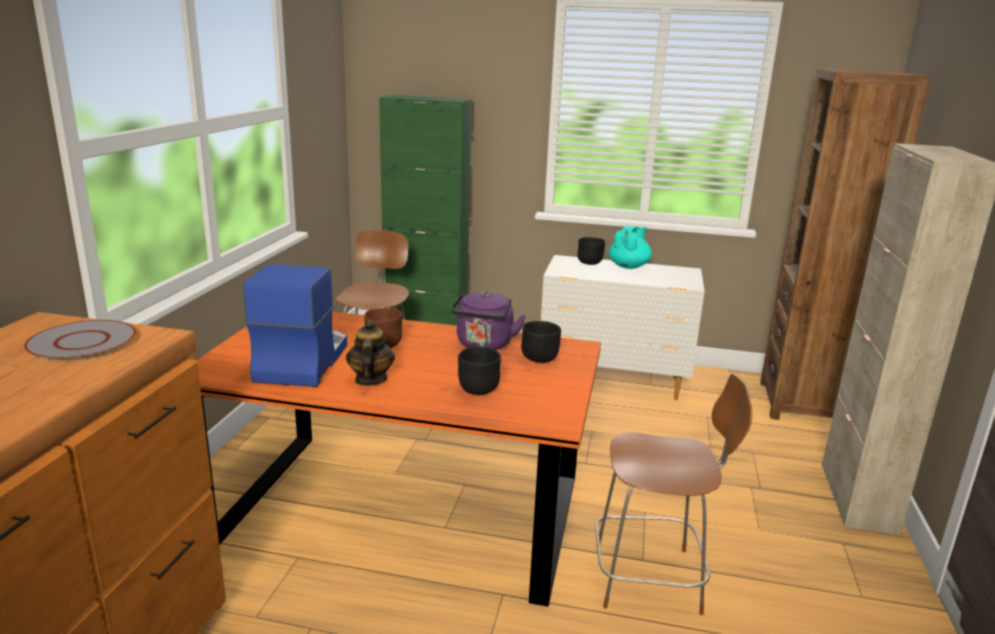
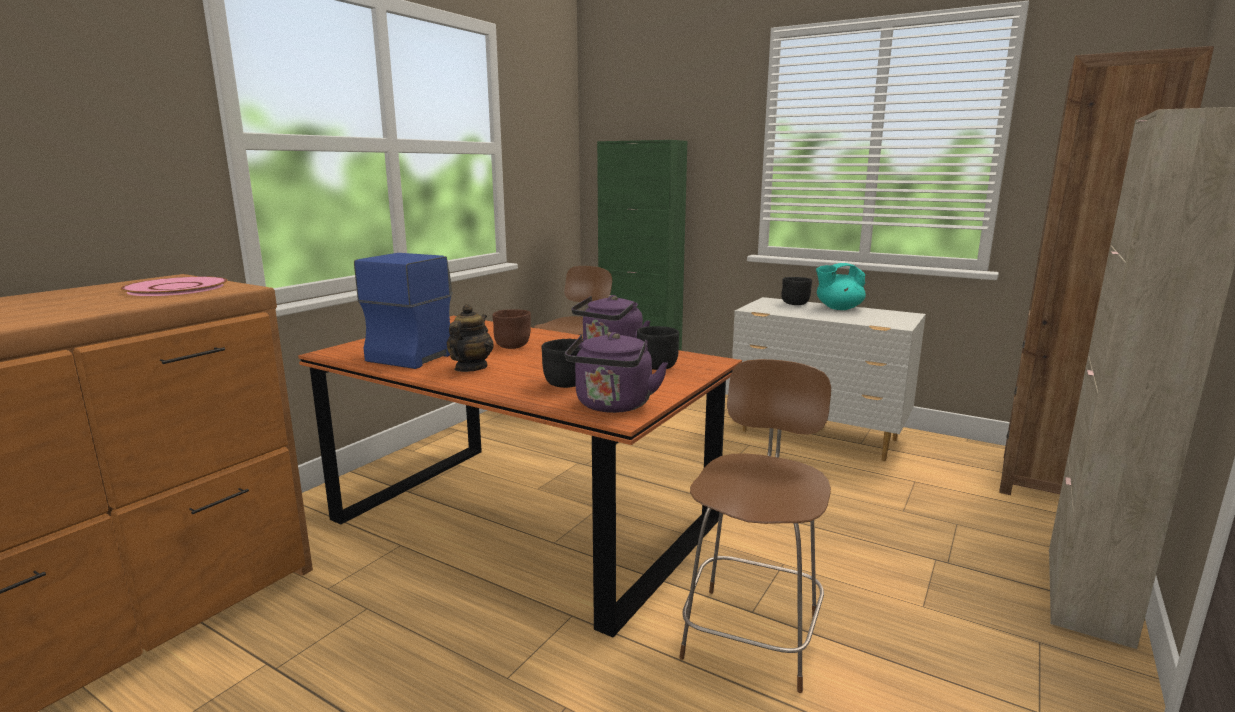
camera: 20 degrees right, 5 degrees down
grey plate [24,320,137,361] -> pink plate [120,276,227,296]
brown chair [595,374,753,615] -> brown chair turned 90 degrees counterclockwise [679,359,831,693]
turquoise teapot [609,226,652,269] -> turquoise teapot turned 150 degrees counterclockwise [816,263,866,310]
none -> purple kettle [565,332,668,413]

